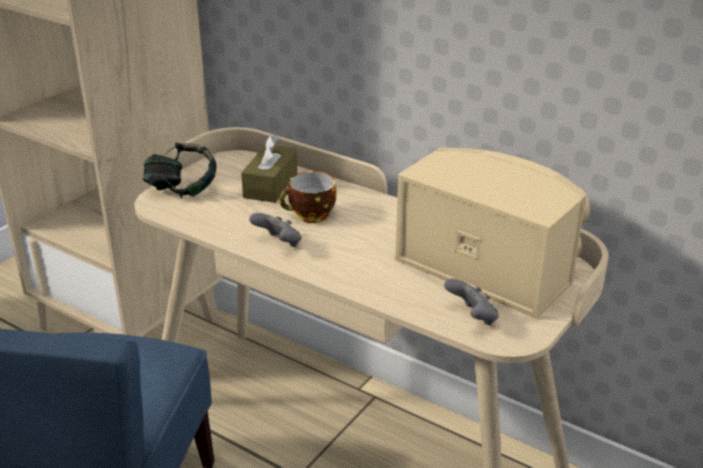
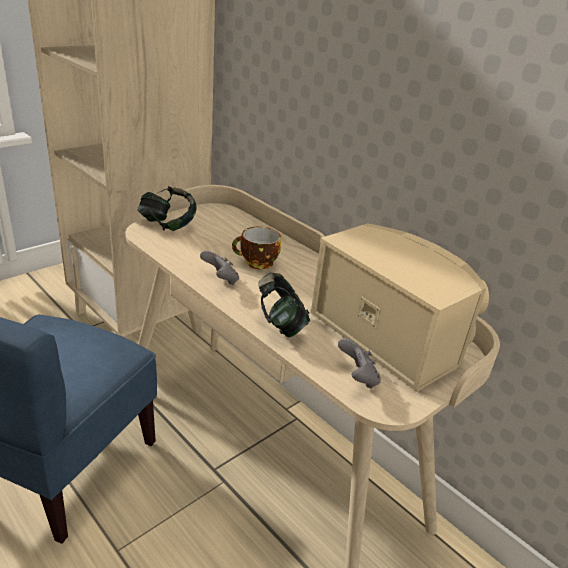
camera: 10 degrees right, 0 degrees up
brown tissue box [241,134,297,203] -> none
none -> headphones [259,272,310,337]

